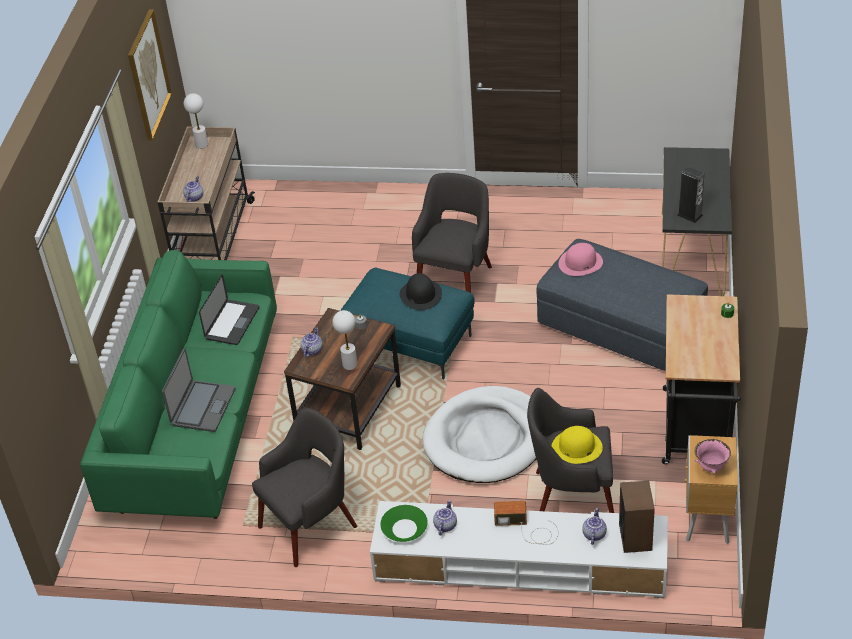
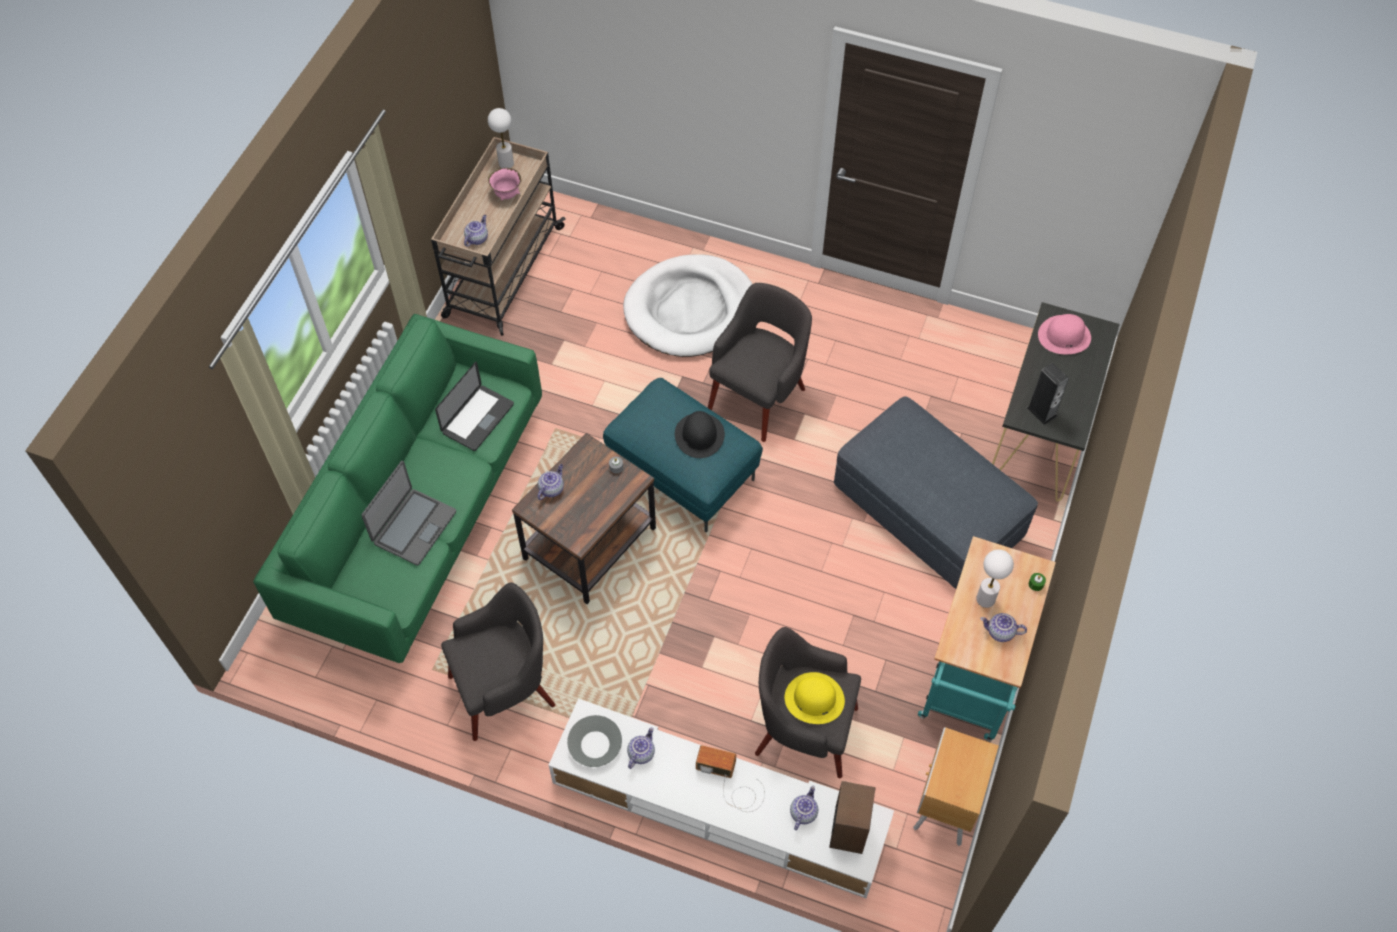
camera: 10 degrees right, 15 degrees up
picture [128,9,172,141] -> none
white table lamp [332,310,357,370] -> white table lamp moved to [976,549,1014,608]
green bowl [380,505,428,542] -> grey bowl [567,715,622,767]
white dog bed [422,386,536,483] -> white dog bed moved to [623,254,752,357]
pink hat [558,243,603,276] -> pink hat moved to [1038,314,1091,354]
black cart [662,294,741,464] -> turquoise cart [918,536,1056,742]
pink bowl [694,439,731,474] -> pink bowl moved to [488,168,521,200]
none -> teapot [980,613,1027,642]

